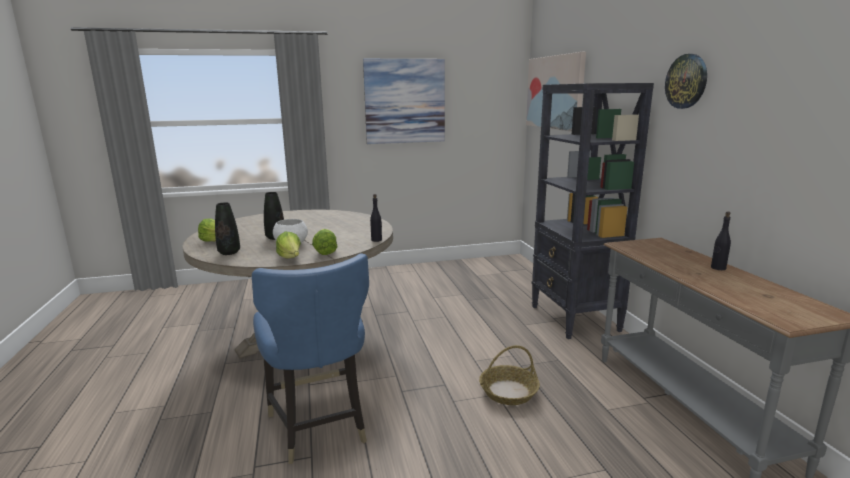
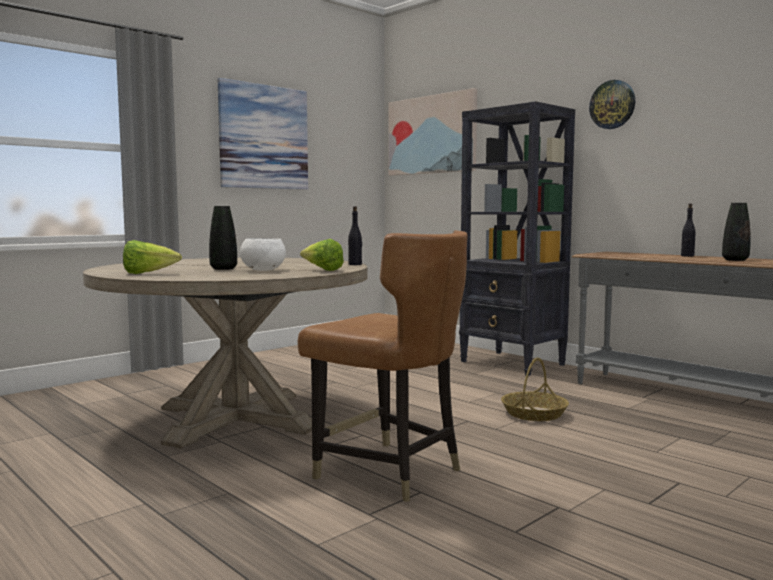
camera: 30 degrees left, 10 degrees down
black vase [215,202,240,255] -> black vase moved to [722,203,751,261]
blue chair [252,253,369,464] -> brown chair [298,230,468,502]
lettuce [276,232,301,259] -> none

